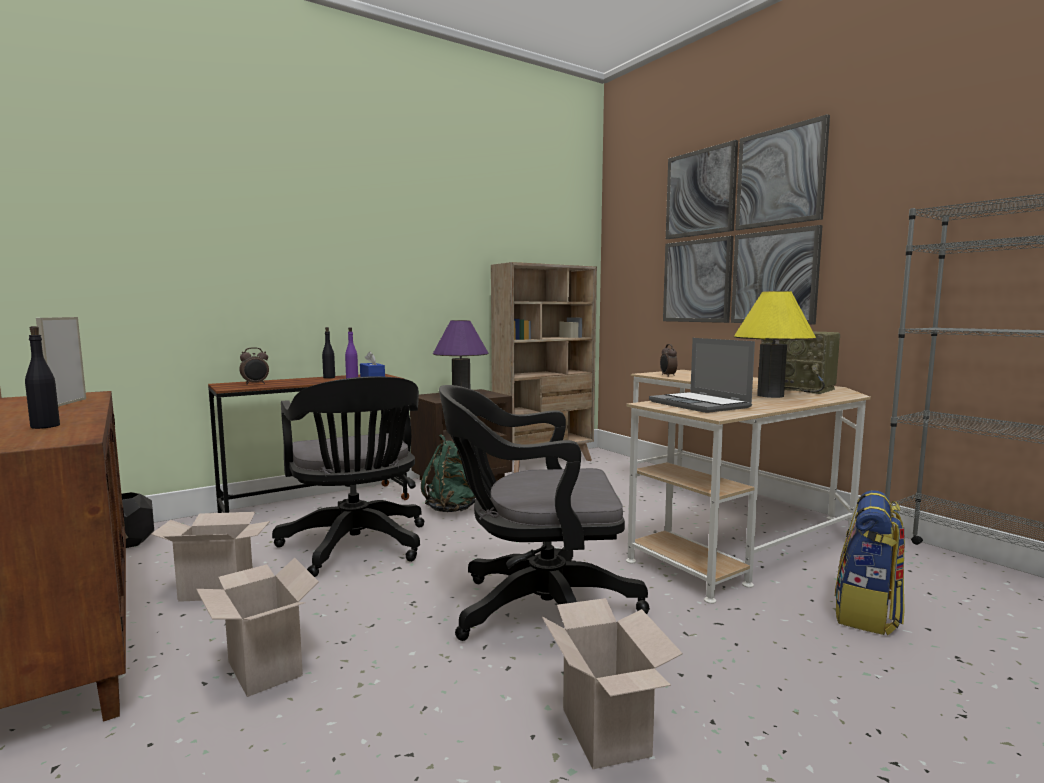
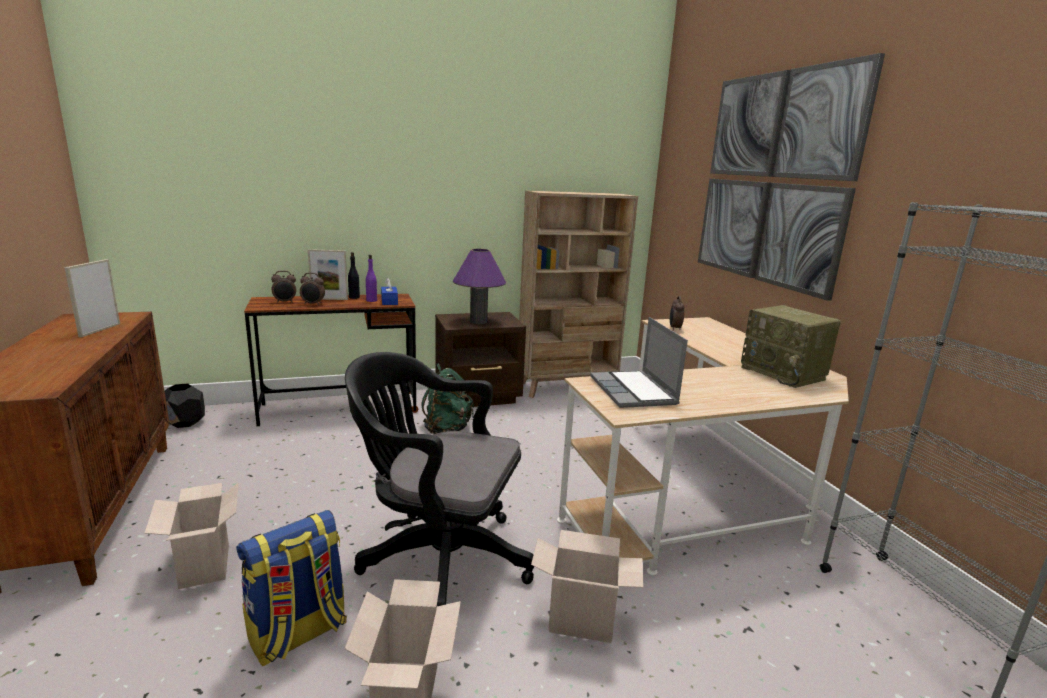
camera: 15 degrees right, 10 degrees up
black bottle [25,326,60,429] -> none
cardboard box [151,512,270,602] -> cardboard box moved to [531,530,643,643]
black office chair [272,376,424,577] -> none
yellow table lamp [734,291,816,398] -> none
backpack [835,490,905,635] -> backpack moved to [236,510,347,666]
none -> alarm clock [300,273,325,305]
none -> picture frame [308,249,348,300]

